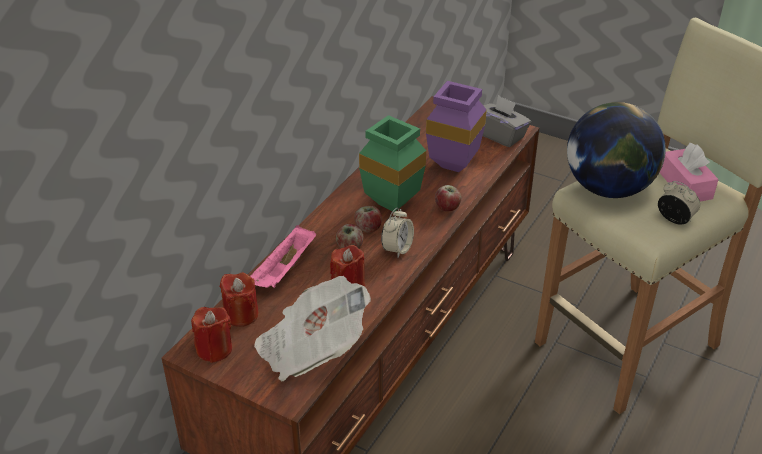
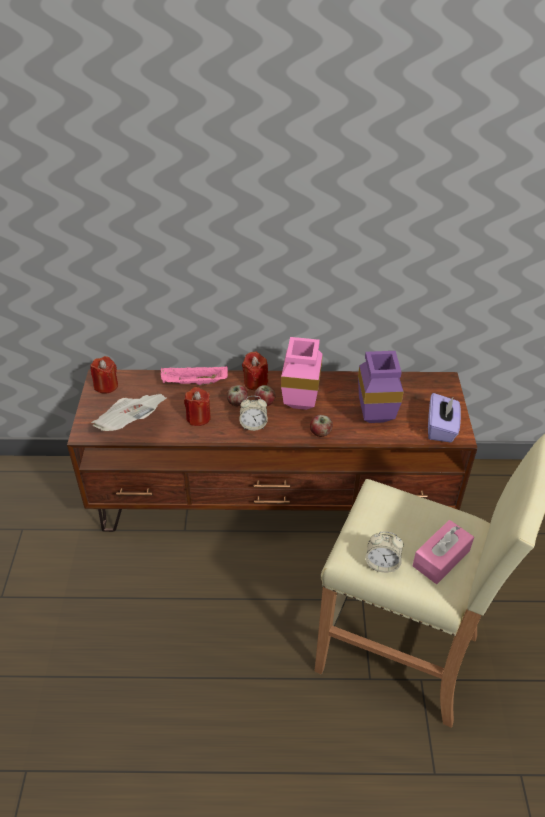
camera: 60 degrees right, 5 degrees up
red candle [220,273,259,327] -> red candle moved to [242,352,268,391]
green vase [359,115,426,212] -> pink vase [281,337,323,410]
grey tissue box [483,95,531,147] -> purple tissue box [428,393,461,443]
globe [567,102,666,198] -> none
alarm clock [658,181,700,225] -> alarm clock turned 90 degrees clockwise [366,532,404,573]

